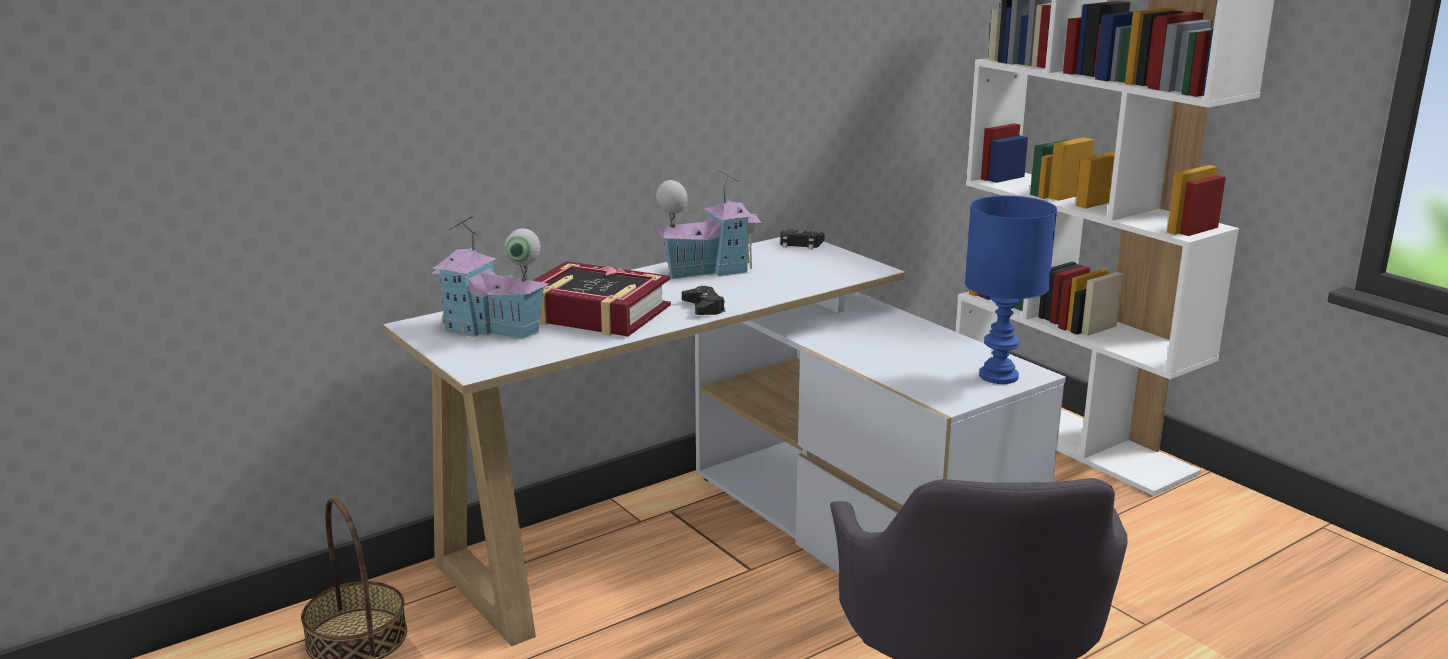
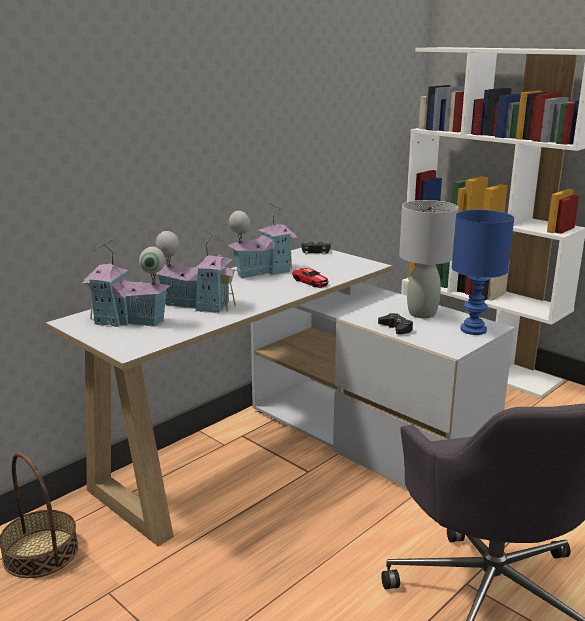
camera: 10 degrees left, 0 degrees up
book [533,261,671,336] -> toy house [154,229,238,313]
black game controller [682,286,725,315] -> black game controller moved to [378,313,413,334]
none -> toy car [292,268,328,288]
none -> grey table lamp [399,200,458,318]

